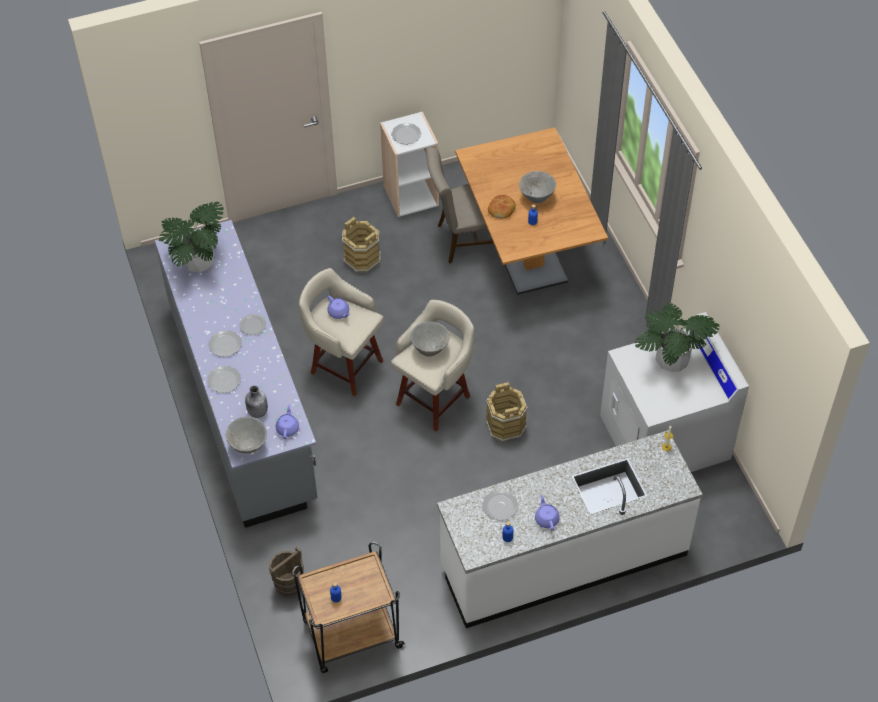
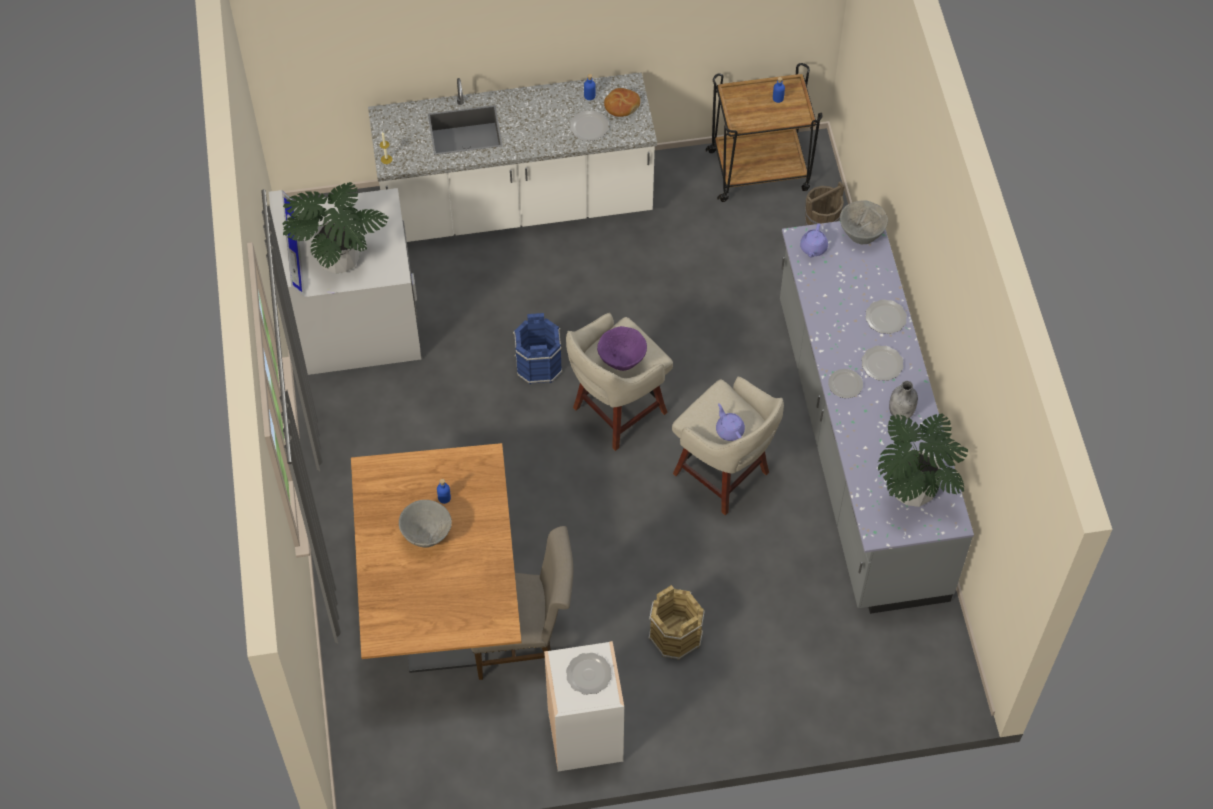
camera: 170 degrees left, 5 degrees up
grey bottle [245,385,268,418] -> grey bottle moved to [889,381,918,420]
grey bowl [411,321,450,357] -> purple bowl [597,326,647,371]
brown bucket [486,382,528,442] -> blue bucket [513,313,562,384]
bread [488,195,516,218] -> bread moved to [604,88,640,117]
purple teapot [535,495,560,530] -> none

